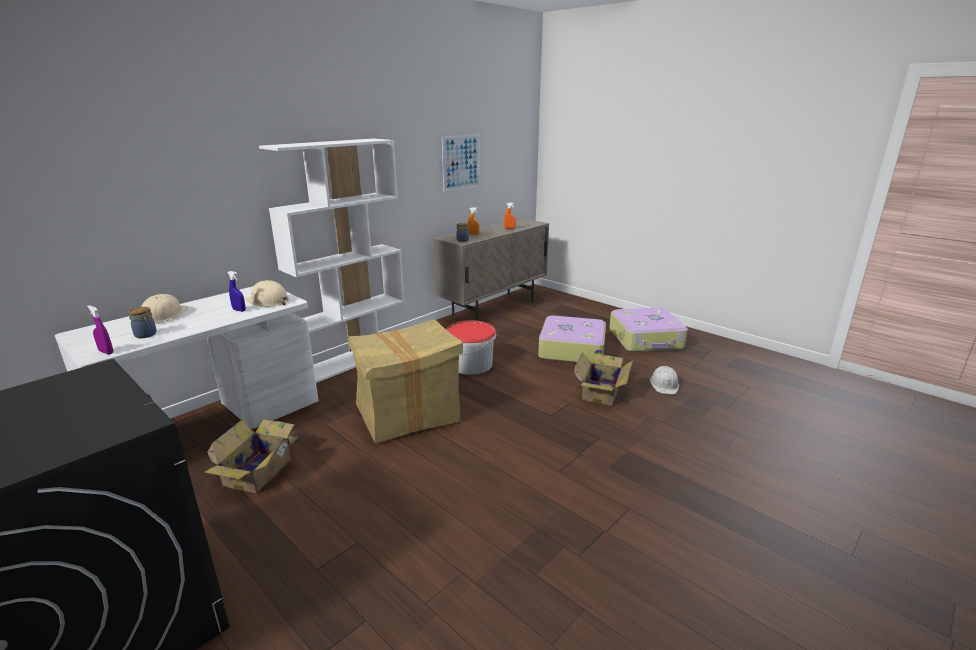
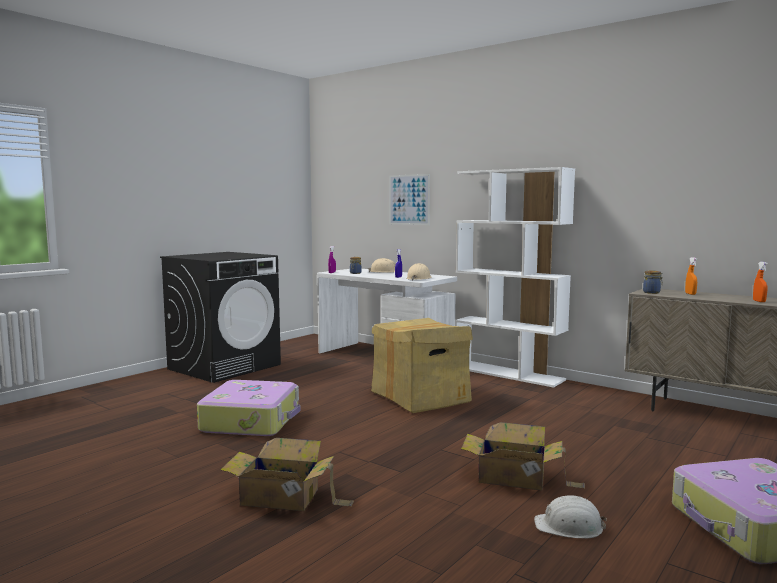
camera: 85 degrees right, 15 degrees down
cardboard box [204,419,299,493] -> cardboard box moved to [220,438,354,511]
picture [442,134,480,192] -> picture moved to [389,174,430,225]
bucket [446,320,496,375] -> none
suitcase [538,316,606,363] -> suitcase moved to [197,380,301,436]

